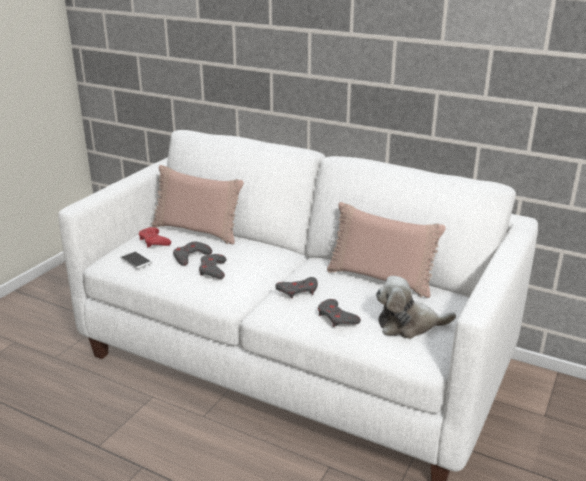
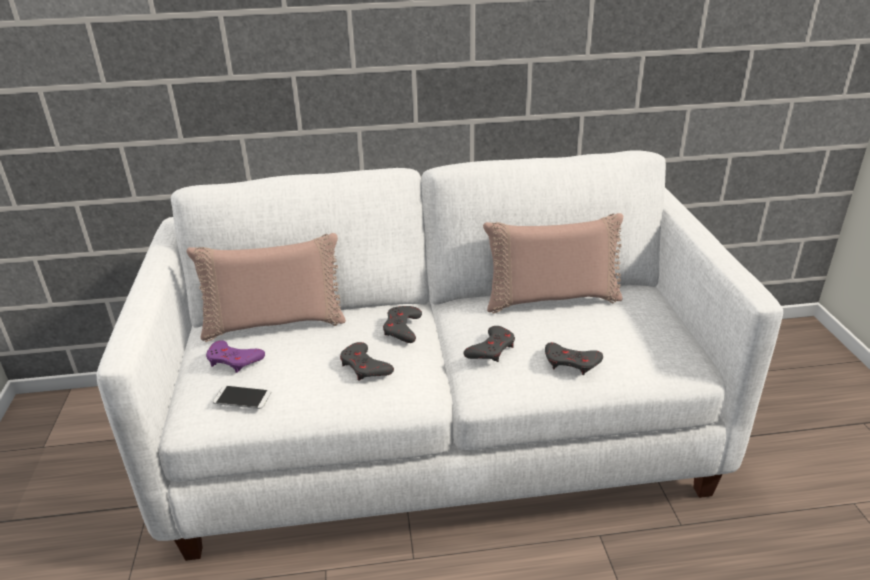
camera: 35 degrees left, 5 degrees up
red game controller [139,227,171,247] -> purple game controller [206,340,265,373]
grey game controller [173,242,212,266] -> grey game controller moved to [383,306,422,343]
plush toy [376,276,456,339] -> none

